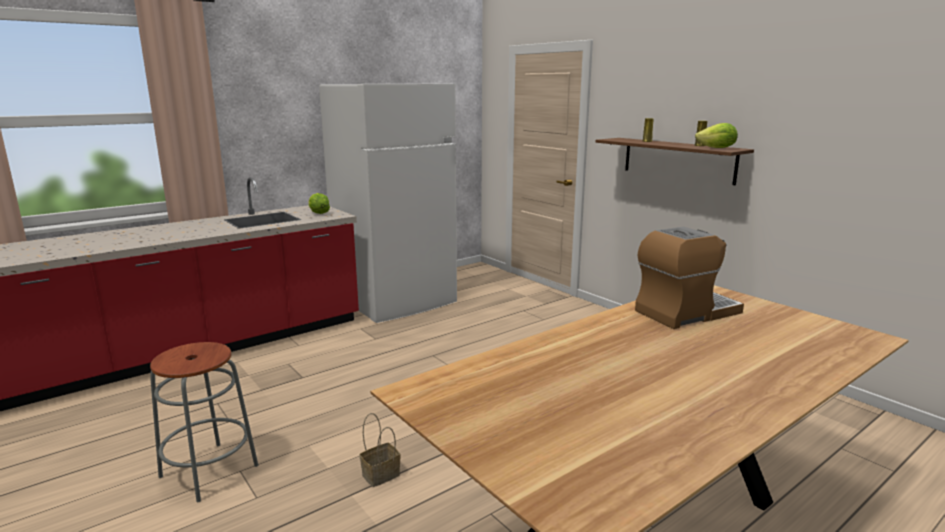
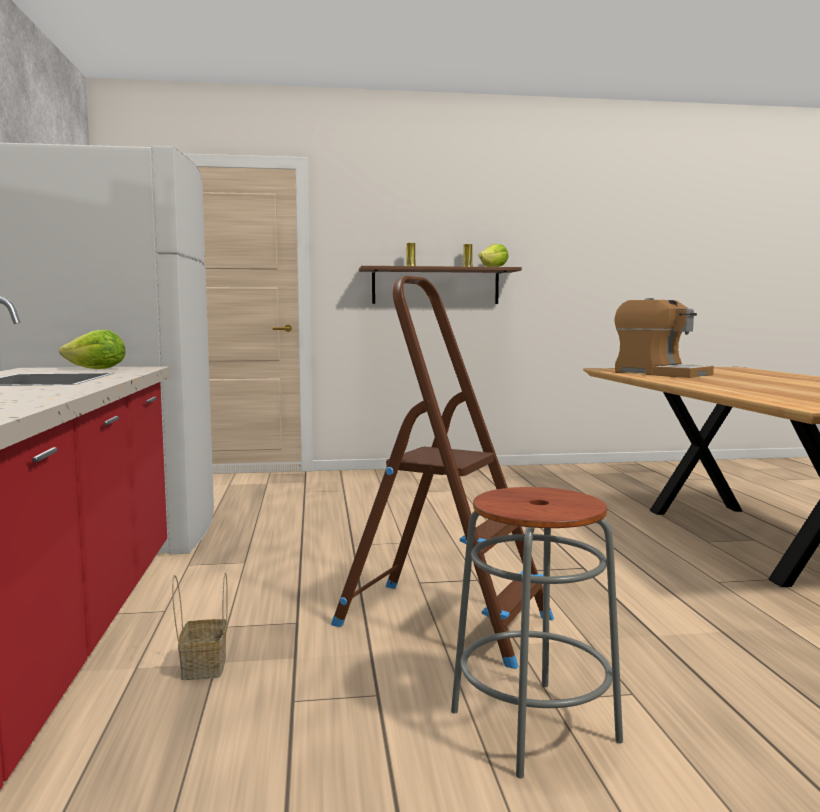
camera: 60 degrees left, 10 degrees down
basket [360,413,401,487] -> basket moved to [172,573,228,680]
coffee machine [635,227,744,329] -> coffee machine turned 135 degrees clockwise [614,298,714,378]
none -> brown step ladder [331,276,554,669]

